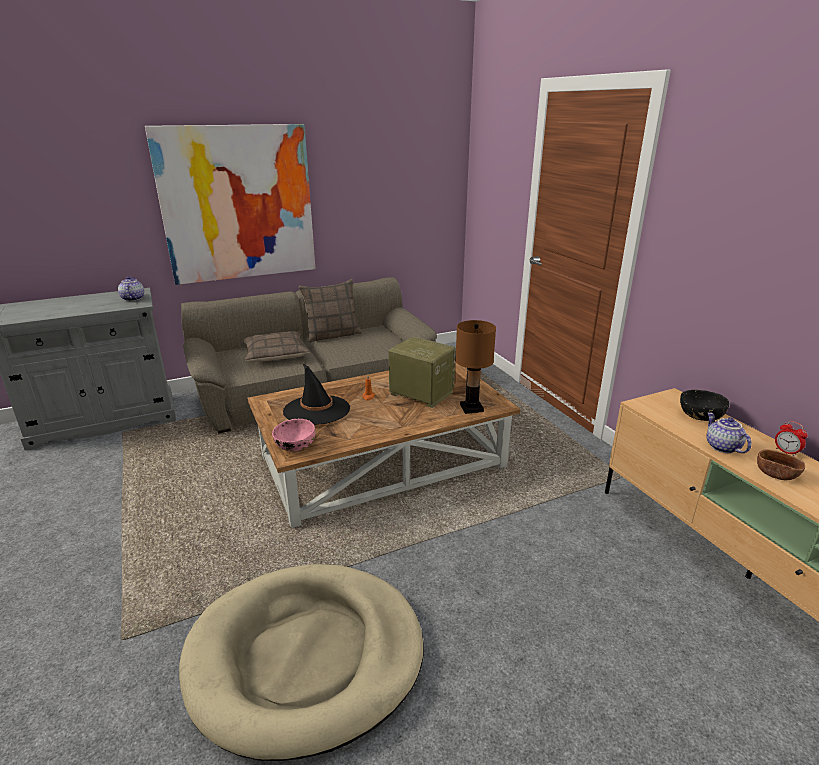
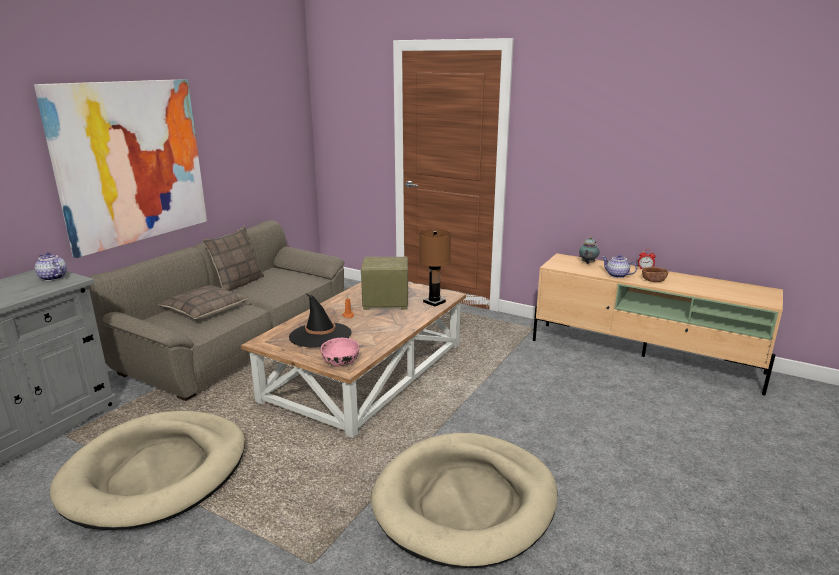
camera: 35 degrees left, 5 degrees down
black bowl [680,390,729,421] -> teapot [579,237,599,264]
none -> beige dog bed [50,411,245,530]

